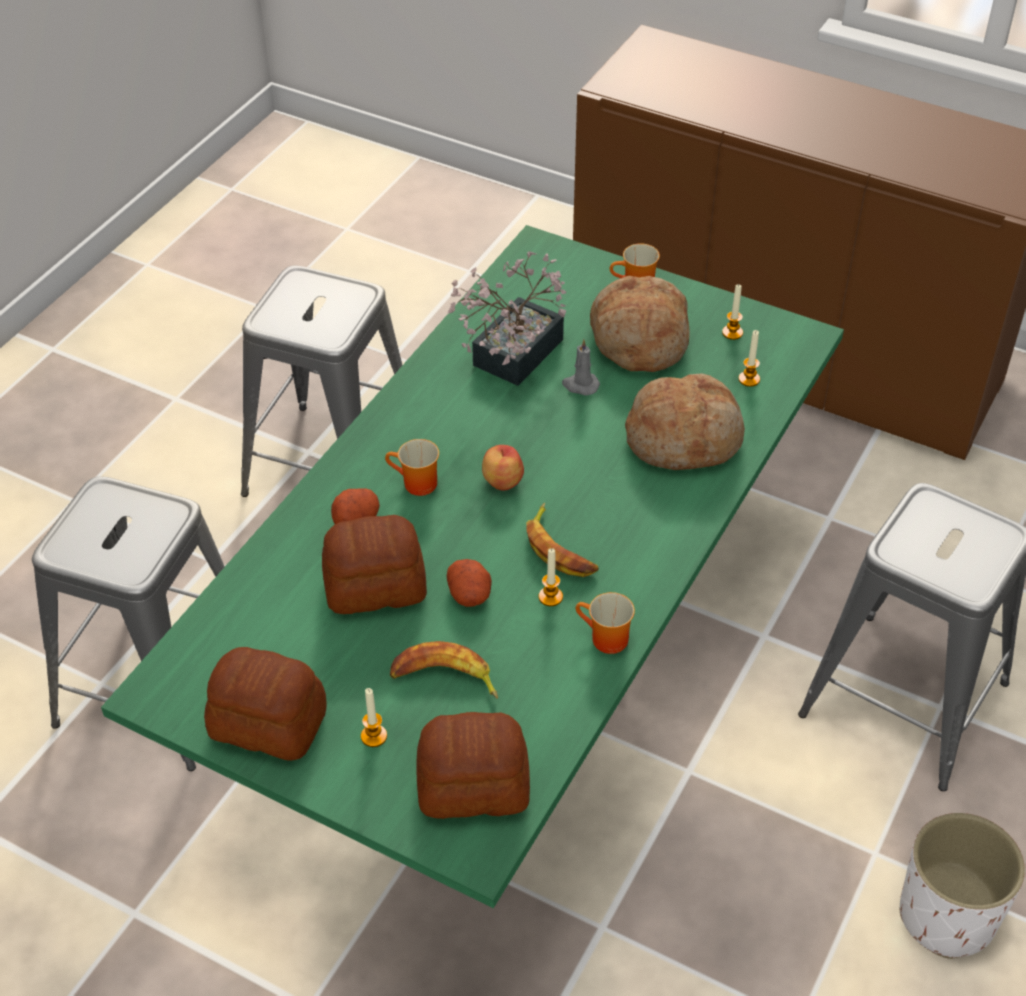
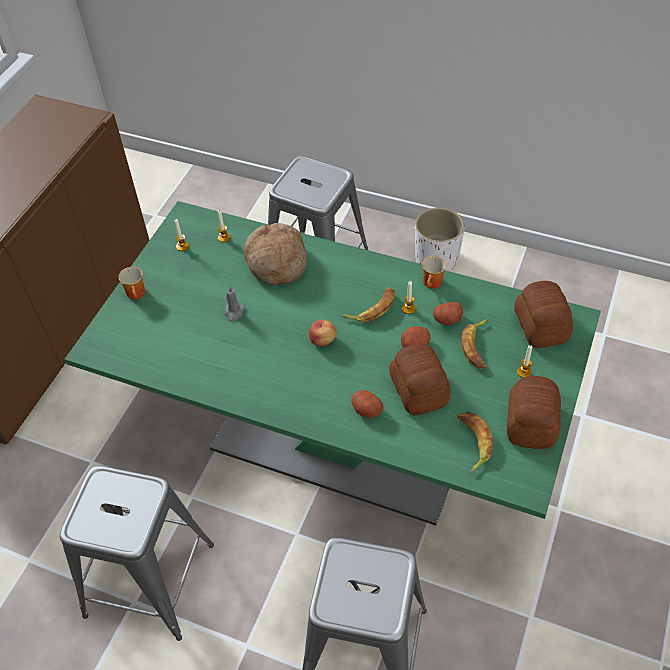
camera: 95 degrees left, 5 degrees up
mug [385,439,439,496] -> none
potted plant [448,251,566,386] -> none
bread [590,276,690,372] -> none
none -> potato [433,302,463,325]
none -> banana [457,412,493,473]

